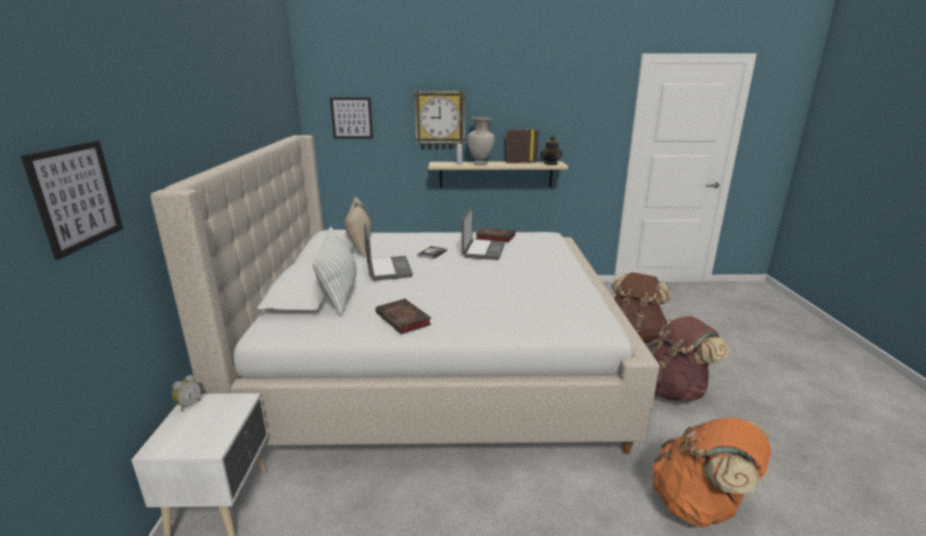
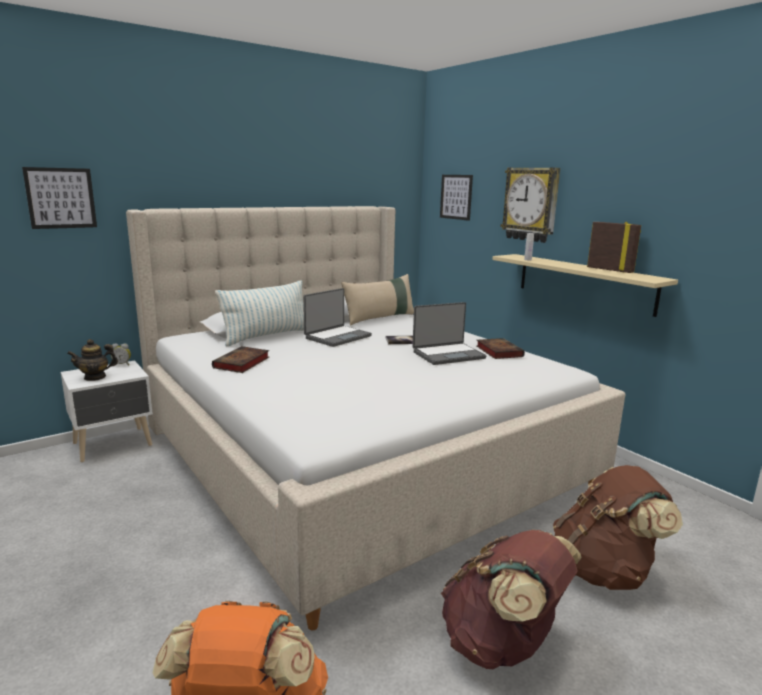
camera: 55 degrees right, 5 degrees down
beige vase [468,117,495,165] -> none
teapot [541,135,562,165] -> teapot moved to [67,339,118,381]

